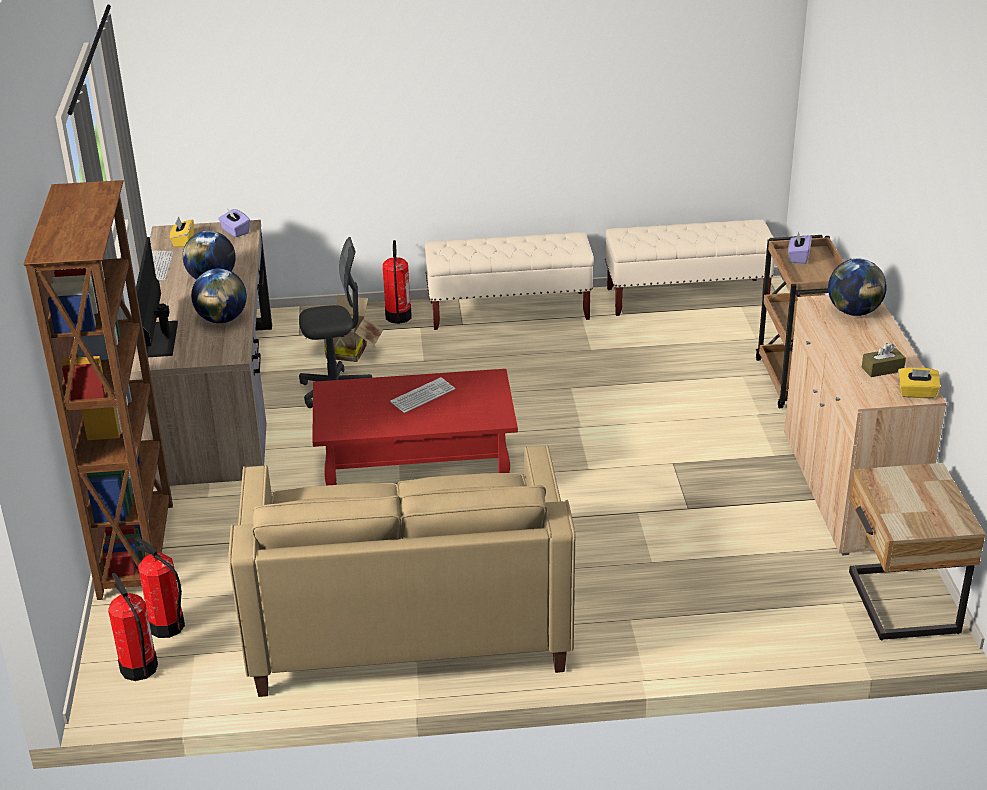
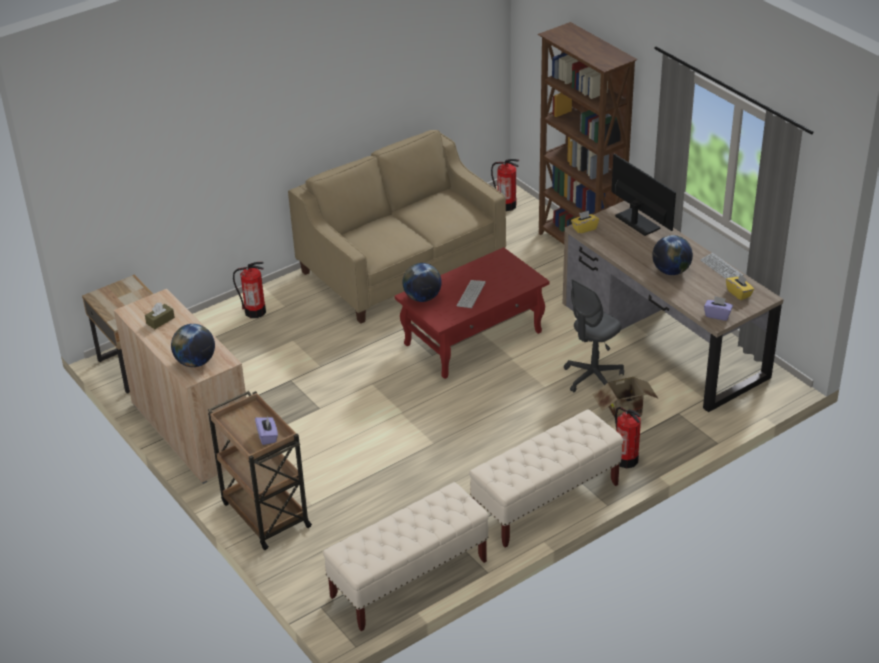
camera: 150 degrees right, 5 degrees up
fire extinguisher [134,537,185,638] -> fire extinguisher moved to [233,262,266,318]
globe [191,269,247,323] -> globe moved to [403,263,442,302]
yellow tissue box [898,367,941,399] -> yellow tissue box moved to [571,211,599,234]

